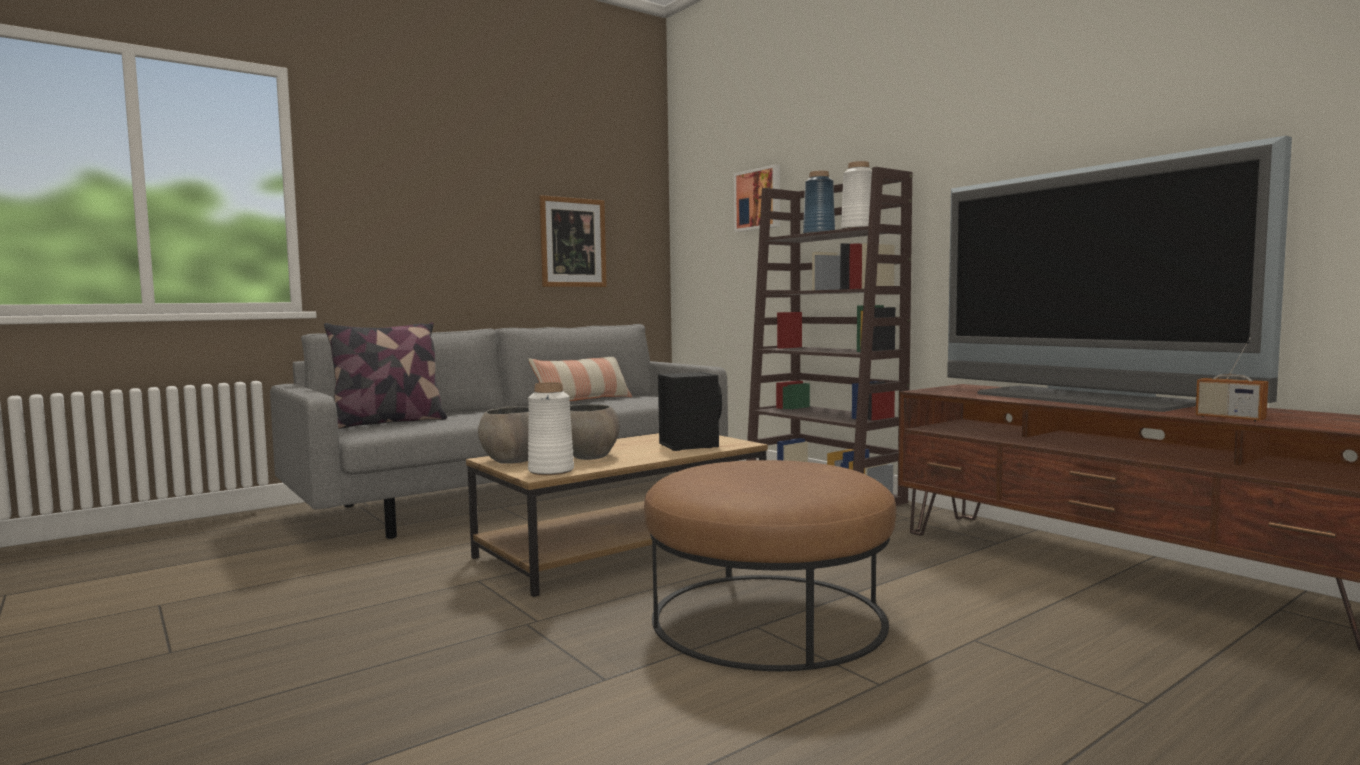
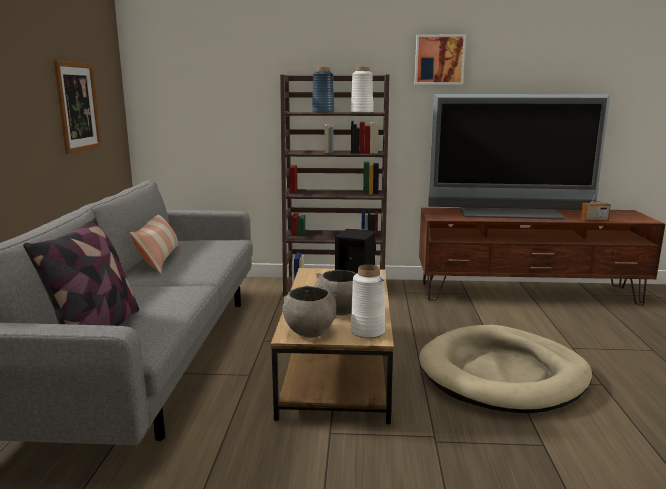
camera: 50 degrees left, 10 degrees up
brown ottoman [644,460,896,671] -> beige dog bed [419,325,592,413]
picture [734,164,780,232] -> picture moved to [415,34,466,85]

